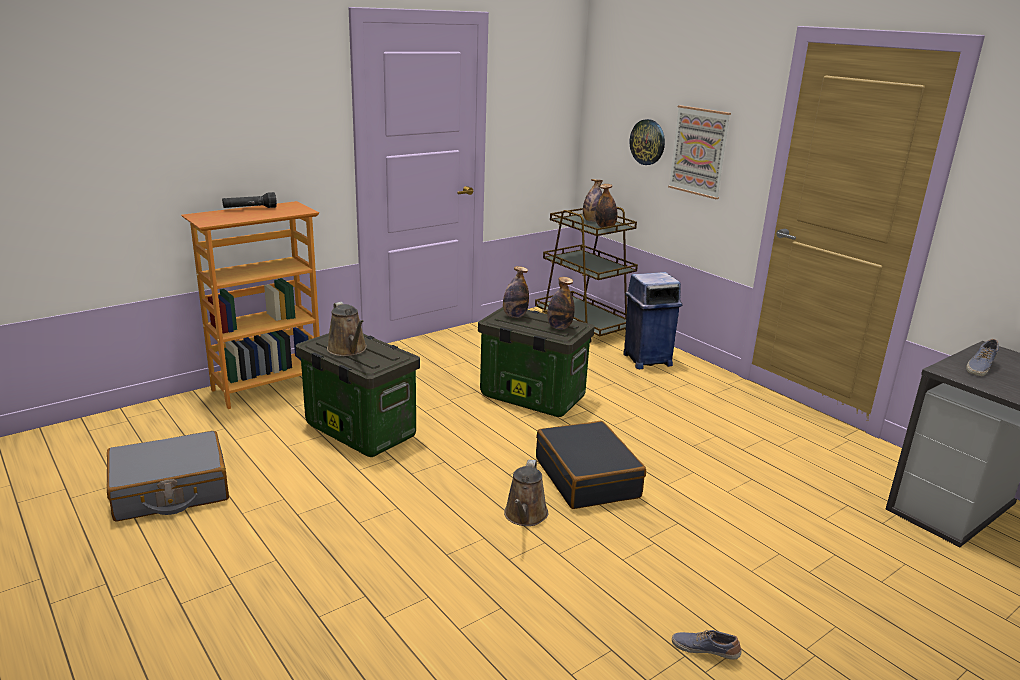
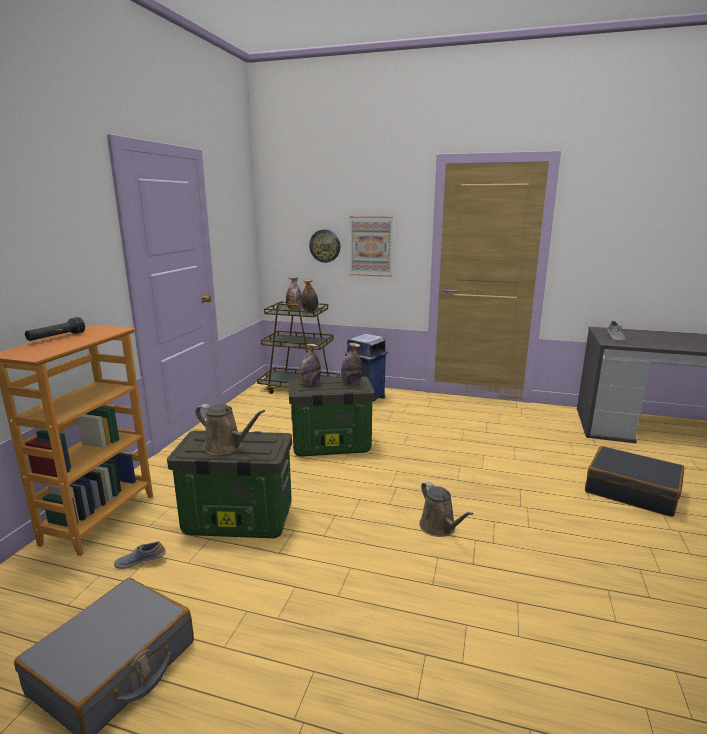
camera: 35 degrees left, 5 degrees down
black suitcase [536,421,646,509] -> black suitcase moved to [585,446,684,517]
shoe [672,630,742,660] -> shoe moved to [114,541,166,569]

